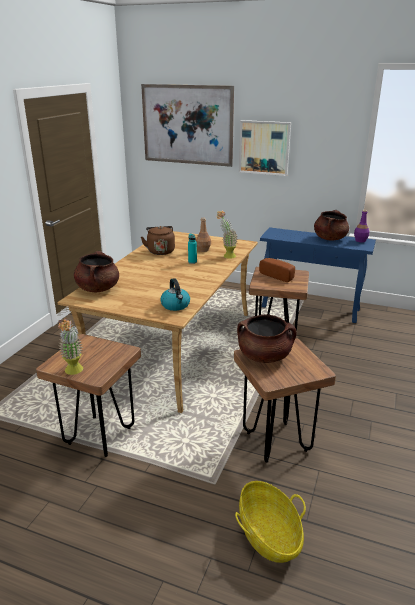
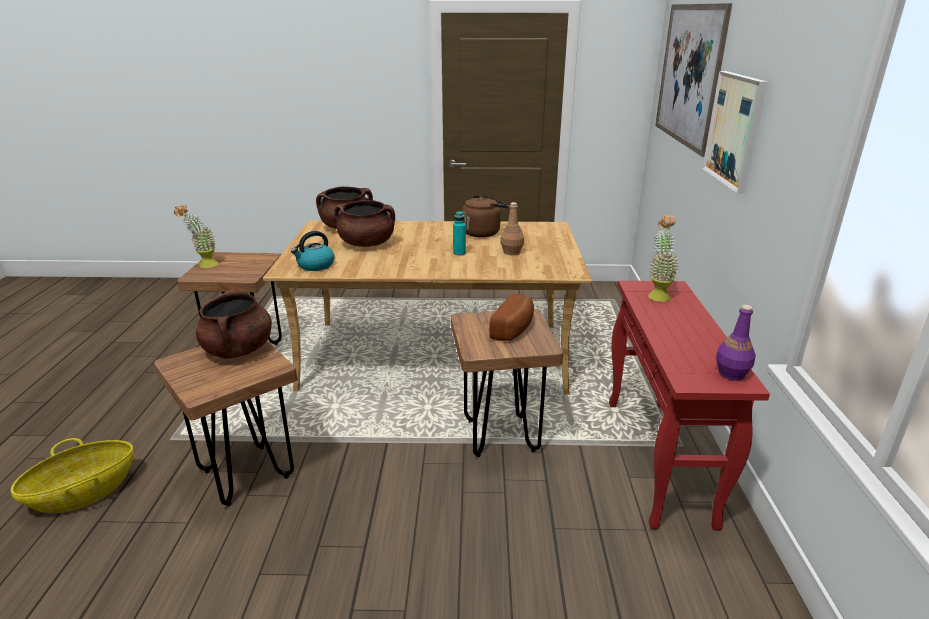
camera: 70 degrees right, 0 degrees up
potted plant [216,210,238,259] -> potted plant moved to [648,215,680,302]
blue console table [260,227,376,323] -> red console table [609,281,770,530]
brown cooking pot [314,210,349,241] -> brown cooking pot moved to [335,200,395,247]

